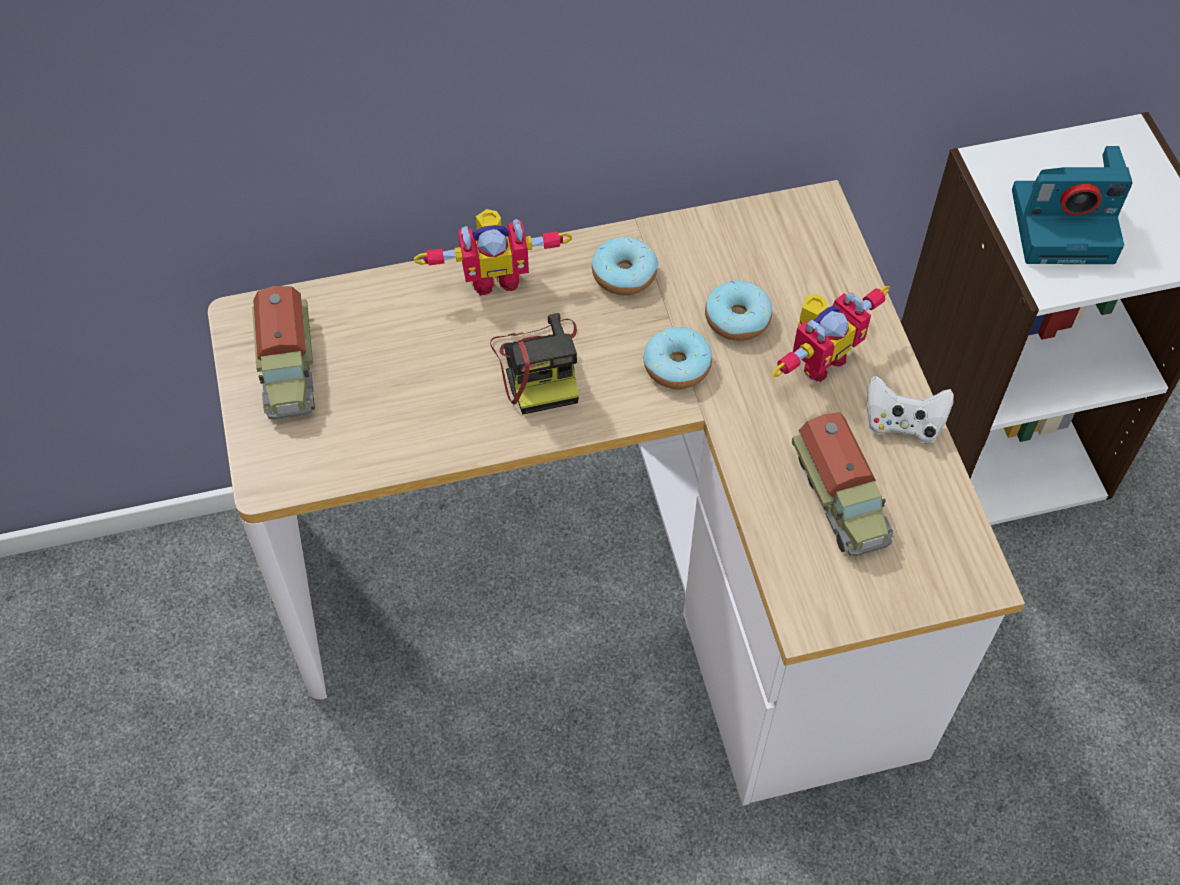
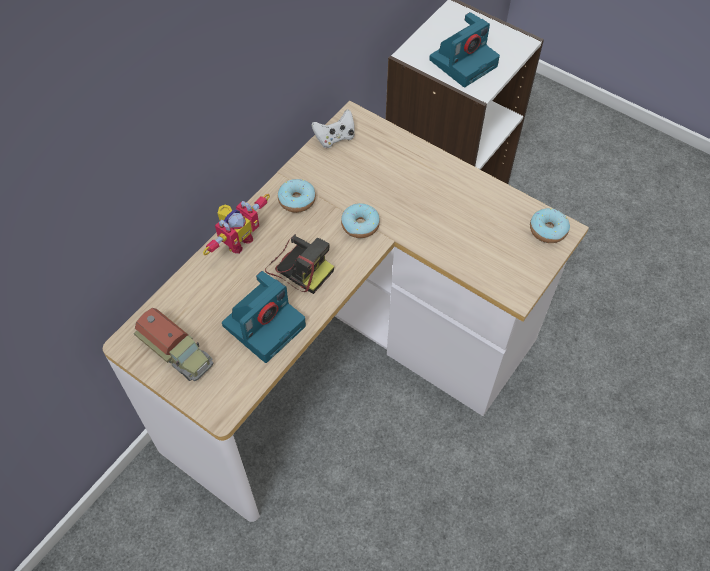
camera: 40 degrees left, 0 degrees up
donut [705,280,772,341] -> donut moved to [530,208,570,243]
toy robot [772,286,890,382] -> none
toy truck [792,412,894,556] -> none
white game controller [867,375,954,443] -> white game controller moved to [311,109,355,148]
none -> camera [222,271,306,363]

